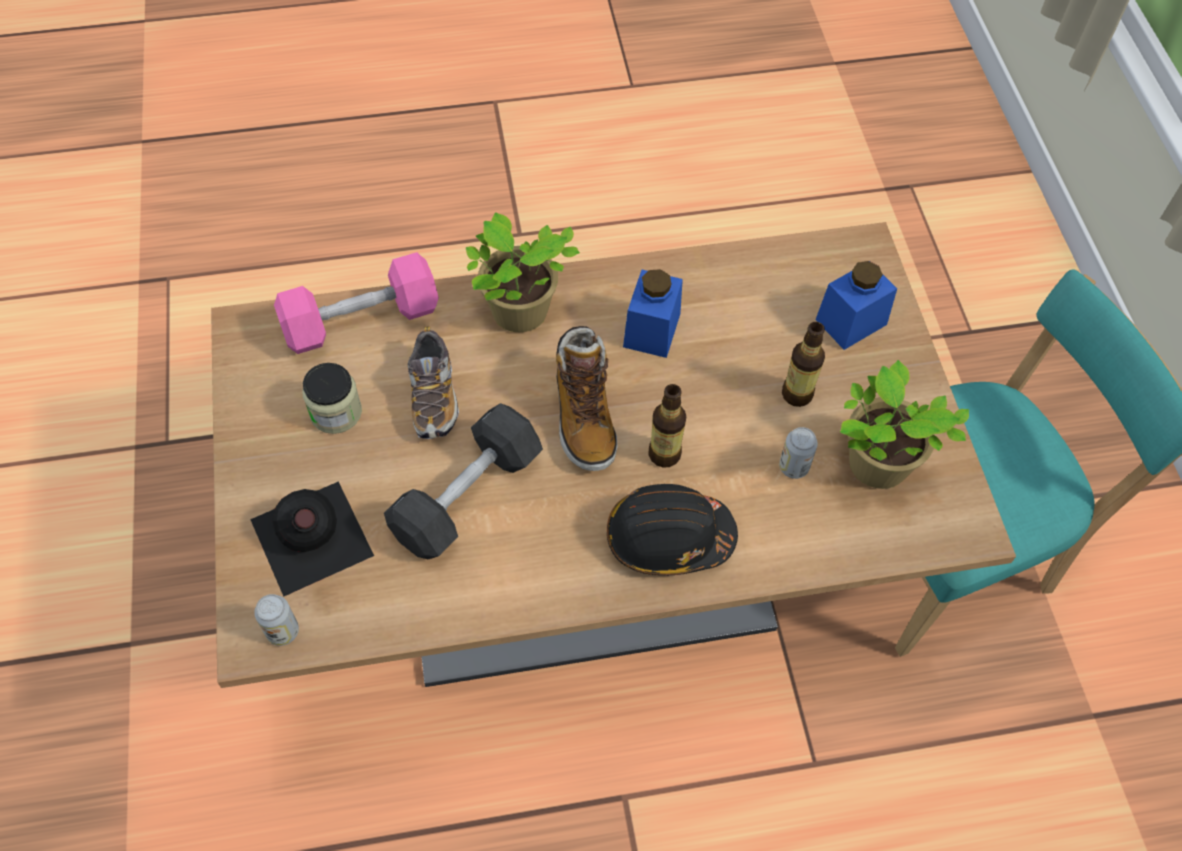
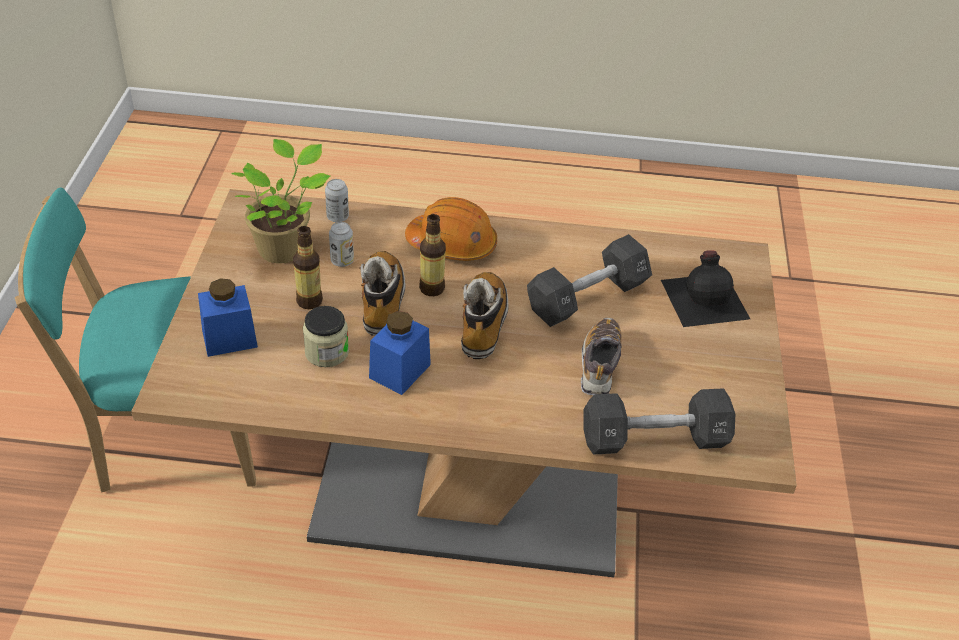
camera: 165 degrees left, 15 degrees down
can [254,594,299,646] -> can moved to [325,179,349,222]
pink dumbbell [274,252,439,354] -> black dumbbell [583,388,735,455]
jar [302,363,362,434] -> jar moved to [303,306,349,367]
potted plant [466,212,580,332] -> none
black hard hat [607,484,738,575] -> orange hard hat [405,197,497,261]
none -> boot [360,251,406,336]

